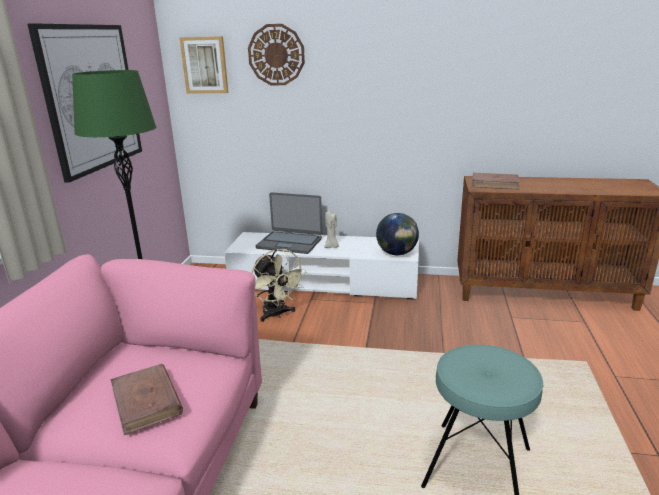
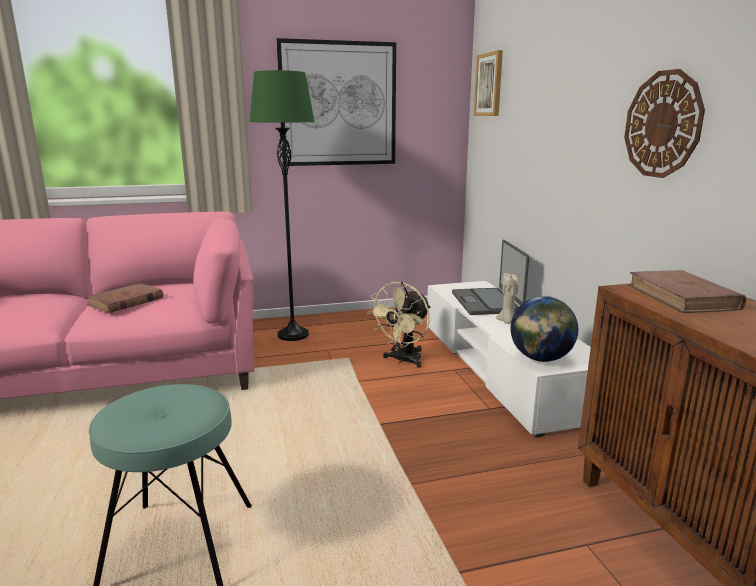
camera: 65 degrees right, 5 degrees down
wall clock [248,24,305,85] -> wall clock moved to [624,69,705,178]

